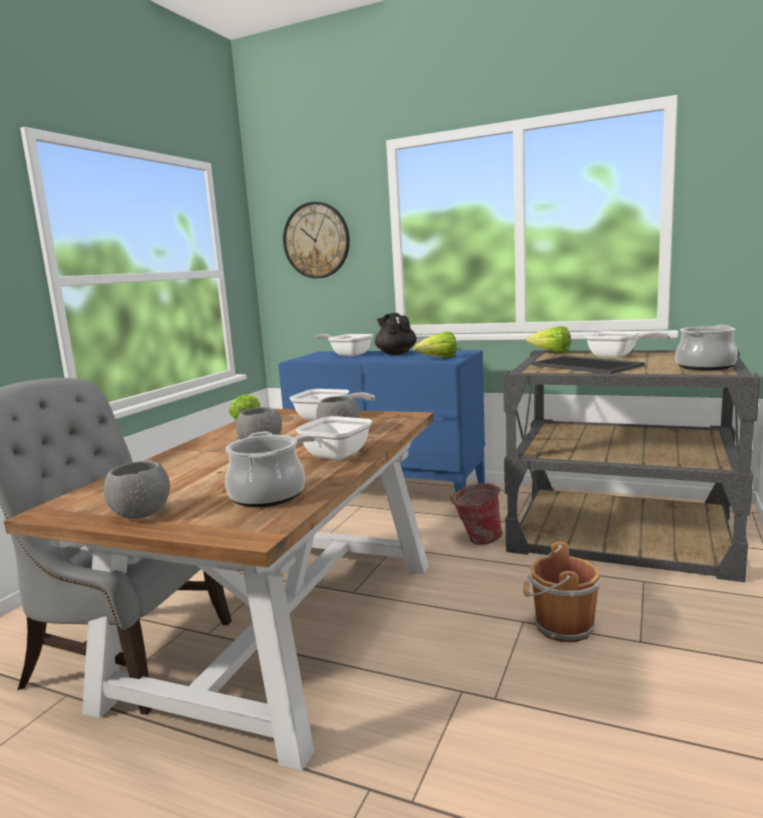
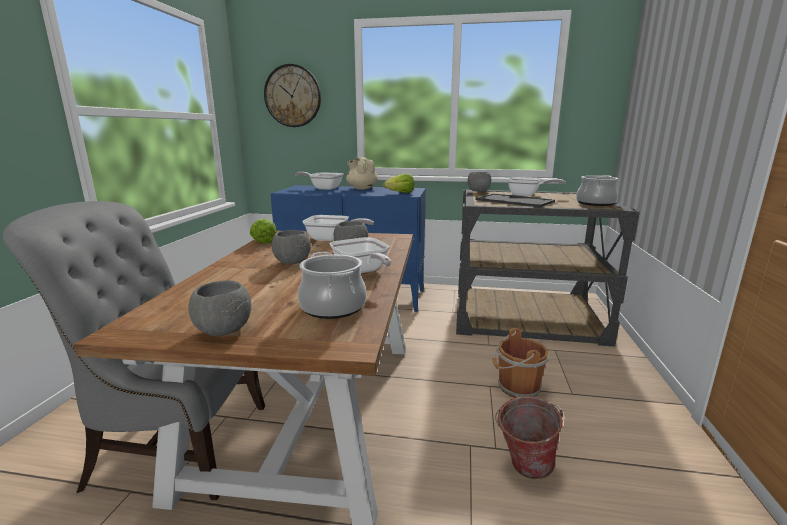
camera: 15 degrees left, 5 degrees up
frying pan [294,416,372,460] -> frying pan turned 45 degrees counterclockwise [330,237,391,273]
black teapot [375,313,417,355] -> beige teapot [346,157,378,190]
bucket [450,483,503,545] -> bucket moved to [495,396,563,479]
lettuce [526,326,571,353] -> grey bowl [468,172,491,192]

